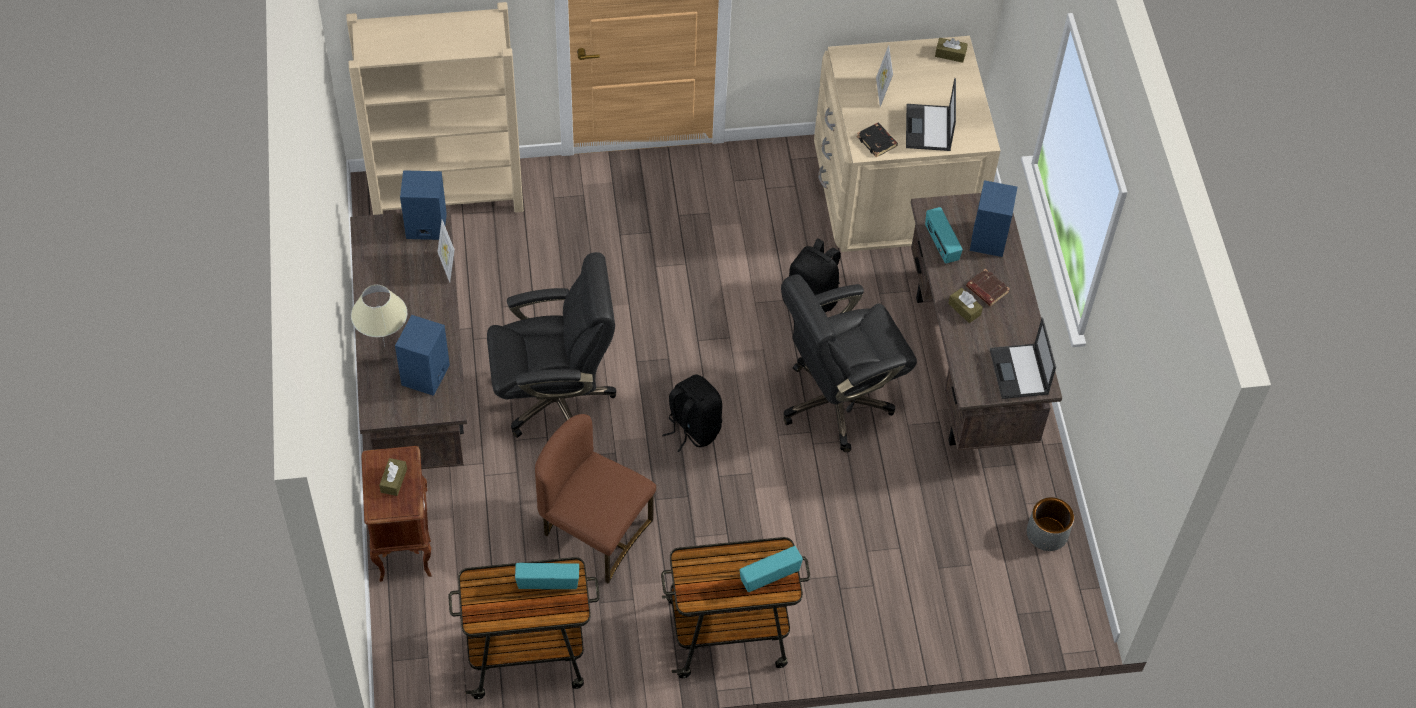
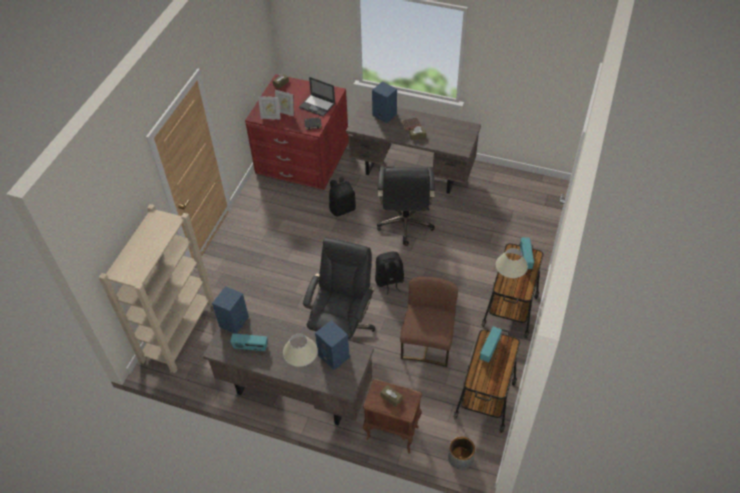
camera: 60 degrees left, 5 degrees down
picture frame [438,220,455,283] -> picture frame moved to [258,96,281,119]
brown chair [535,414,656,584] -> brown chair turned 135 degrees clockwise [400,277,458,367]
beige dresser [814,36,1000,252] -> red dresser [245,74,349,190]
radio [925,207,963,264] -> radio moved to [230,333,267,351]
laptop [990,317,1056,399] -> none
grey planter [1027,497,1074,551] -> grey planter moved to [448,436,475,470]
none -> beige table lamp [496,248,528,282]

